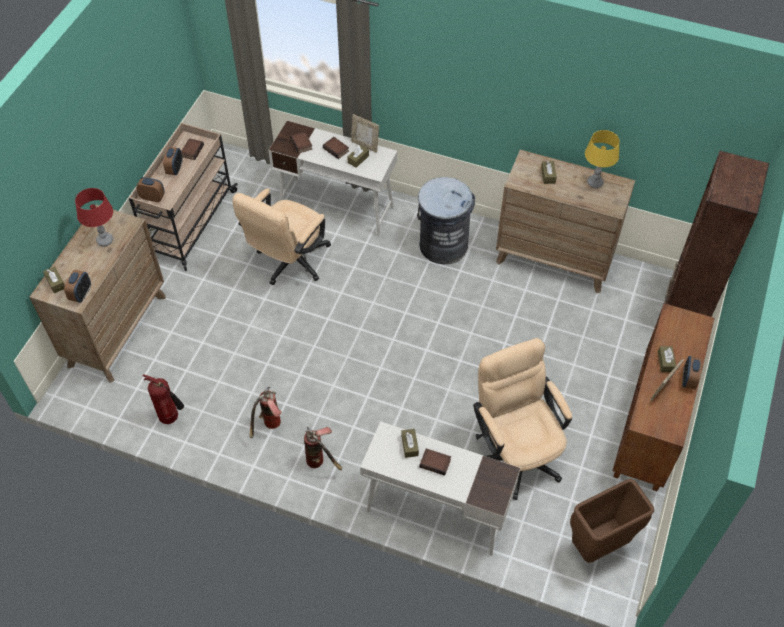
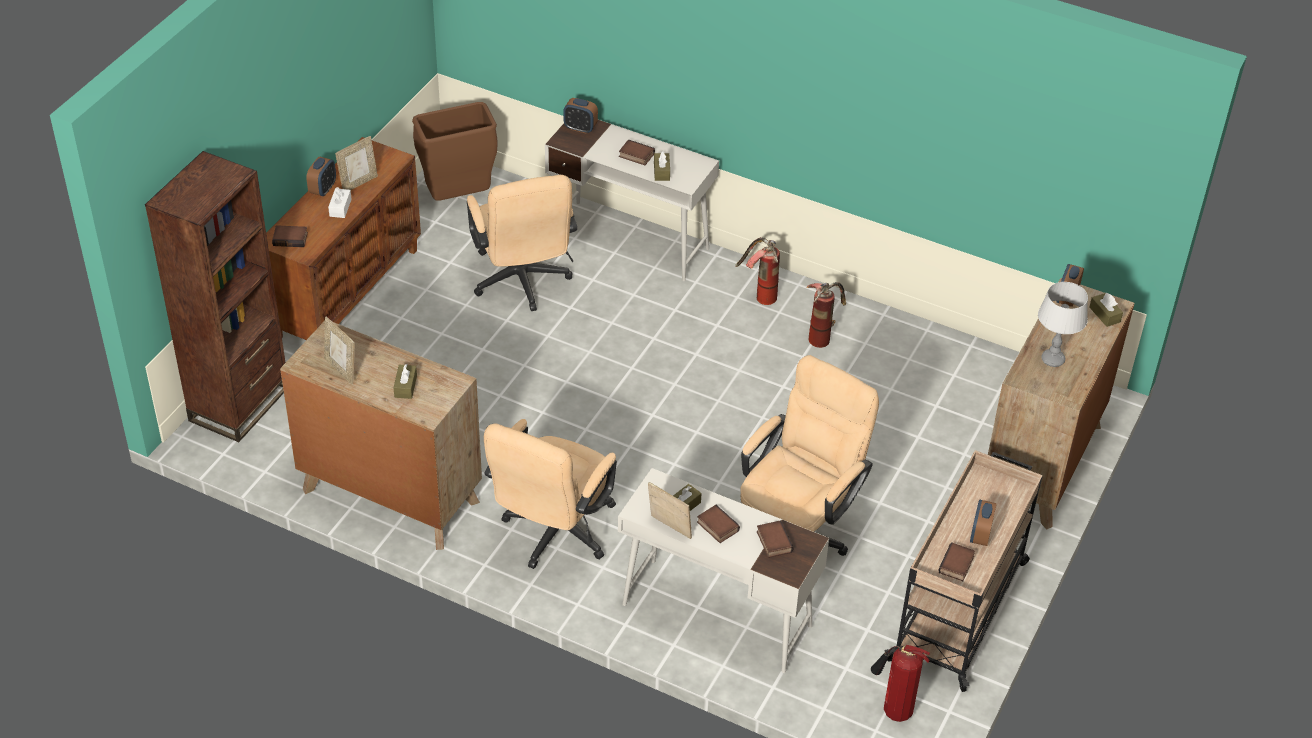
camera: 175 degrees left, 10 degrees down
red table lamp [75,188,113,247] -> grey table lamp [1038,282,1088,367]
alarm clock [136,177,165,202] -> alarm clock moved to [563,98,598,134]
fire extinguisher [143,374,184,424] -> fire extinguisher moved to [871,645,930,722]
grey trash can [417,177,475,264] -> beige office chair [484,419,617,569]
yellow table lamp [585,130,620,188] -> picture frame [324,316,355,384]
brown tissue box [658,346,676,372] -> white tissue box [328,187,352,218]
none -> book [272,225,308,247]

